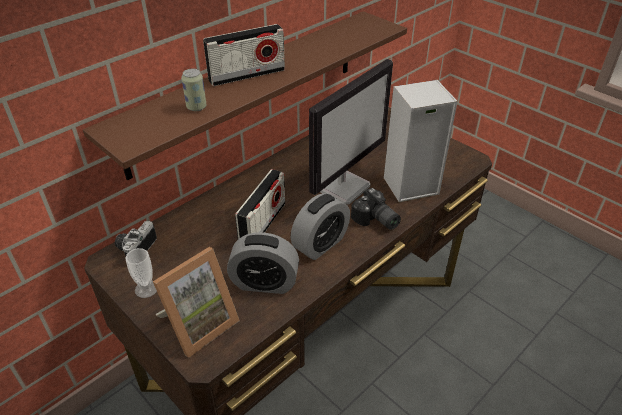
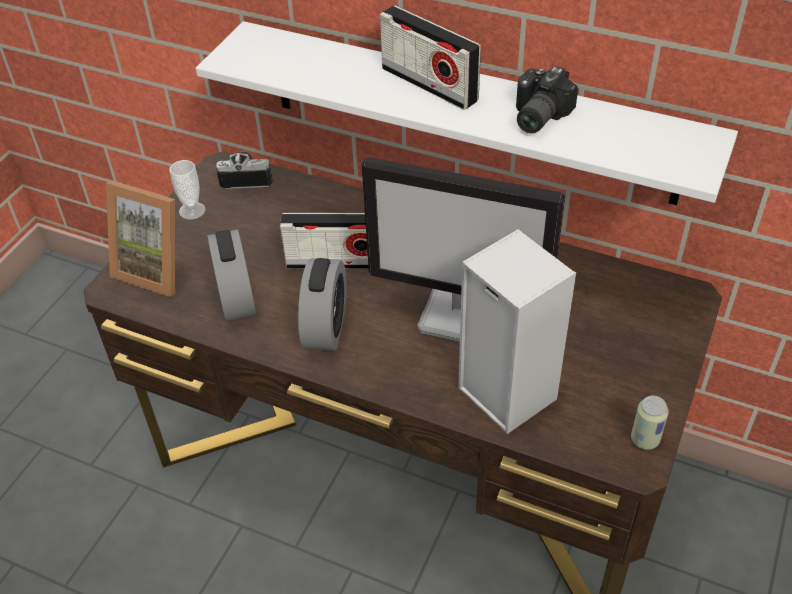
camera: 70 degrees right, 5 degrees up
brown shelf [83,11,407,180] -> white shelf [196,21,738,205]
can [181,69,207,111] -> can moved to [631,396,669,450]
alarm clock [291,193,350,260] -> alarm clock turned 105 degrees counterclockwise [298,258,346,351]
camera [351,188,401,230] -> camera moved to [516,66,578,134]

